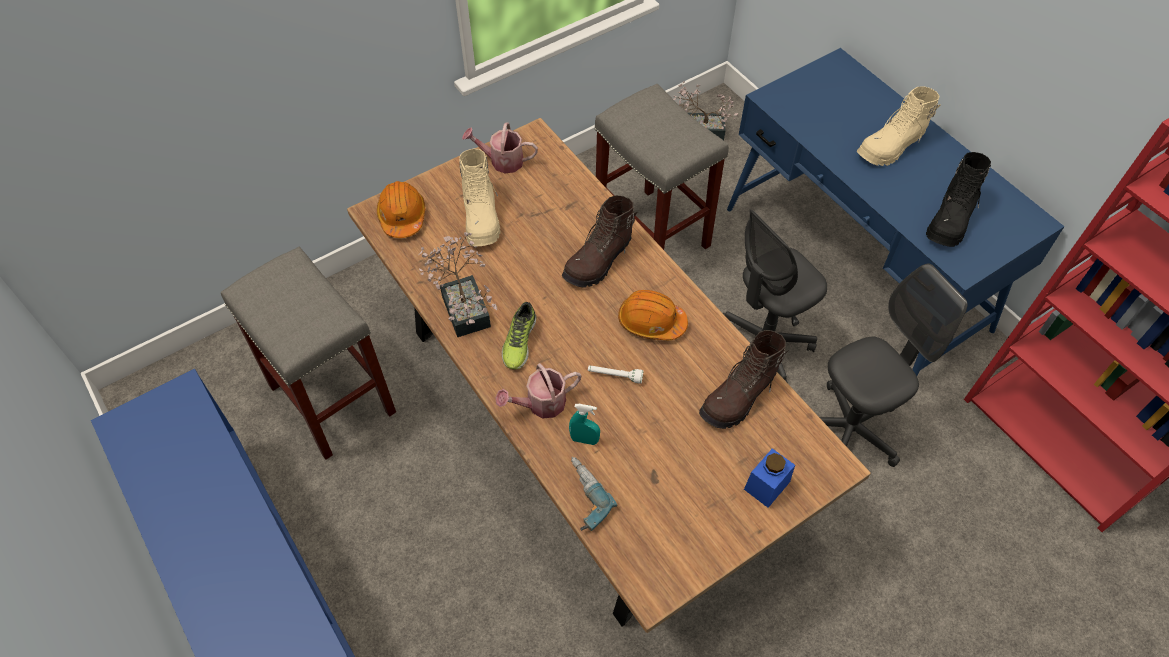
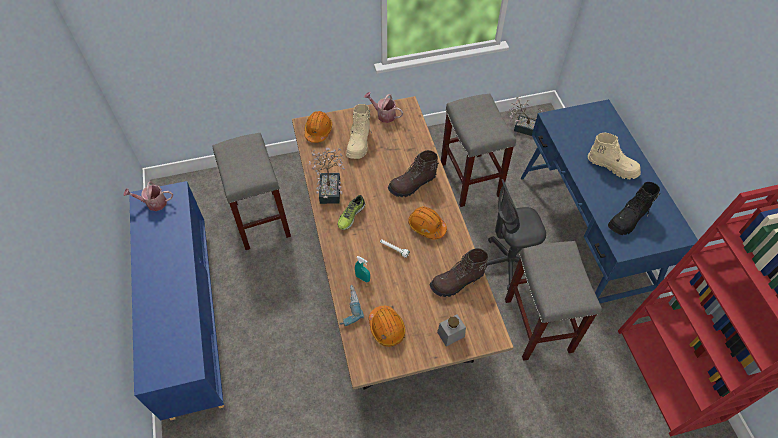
camera: 20 degrees right, 0 degrees up
watering can [495,363,581,418] -> watering can moved to [124,181,173,211]
blue jar [744,448,795,508] -> grey jar [437,314,466,347]
grey office chair [819,264,968,467] -> grey stool [505,241,602,361]
beige boot [857,86,941,166] -> beige boot turned 135 degrees counterclockwise [588,132,641,179]
none -> orange hard hat [369,306,406,347]

